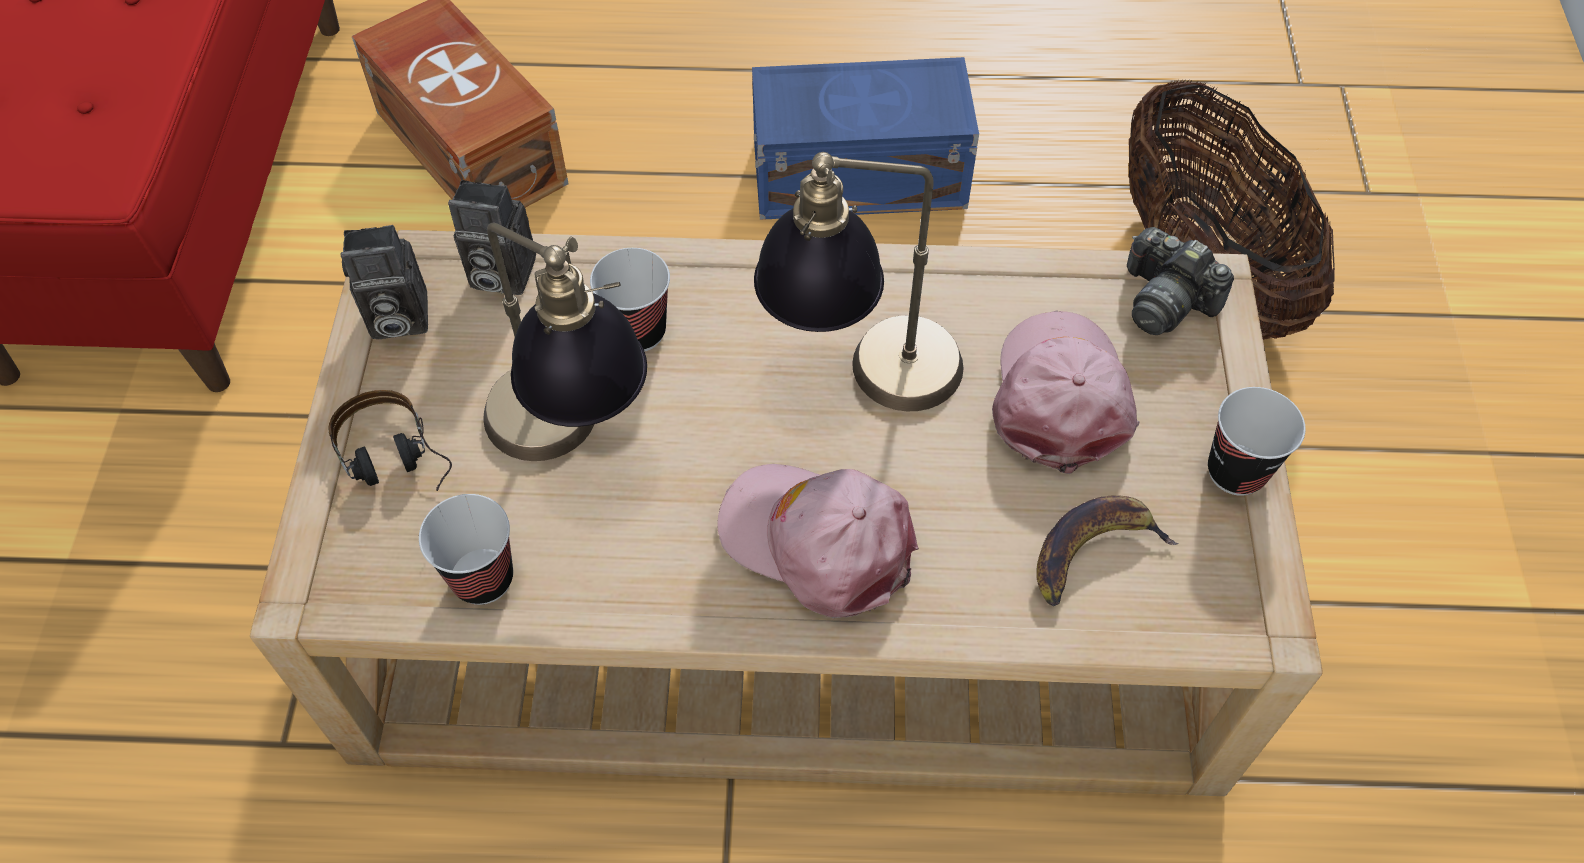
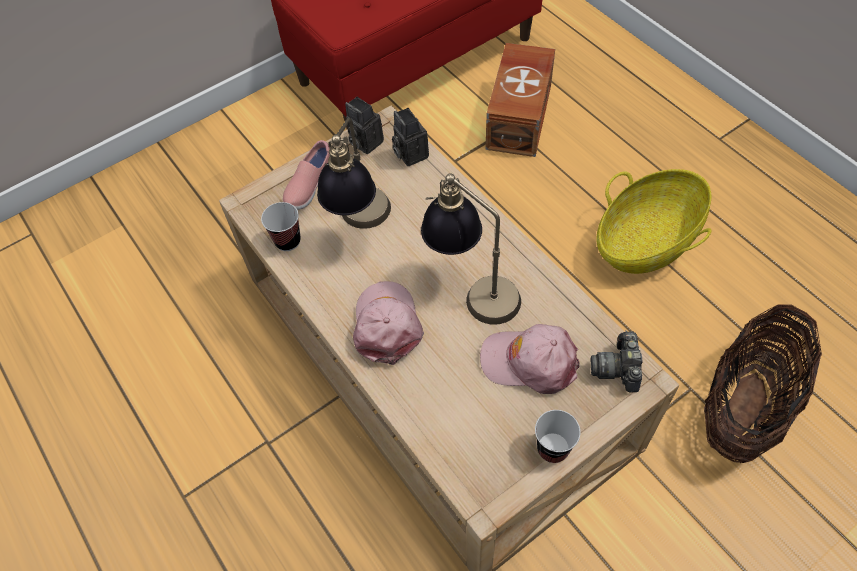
camera: 55 degrees right, 0 degrees up
headphones [328,390,452,491] -> pink shoe [283,140,330,210]
cup [590,248,670,352] -> none
blue storage box [752,57,979,220] -> basket [597,169,711,274]
pink cap [992,310,1140,474] -> pink cap turned 135 degrees counterclockwise [480,324,580,394]
banana [1036,495,1178,606] -> none

